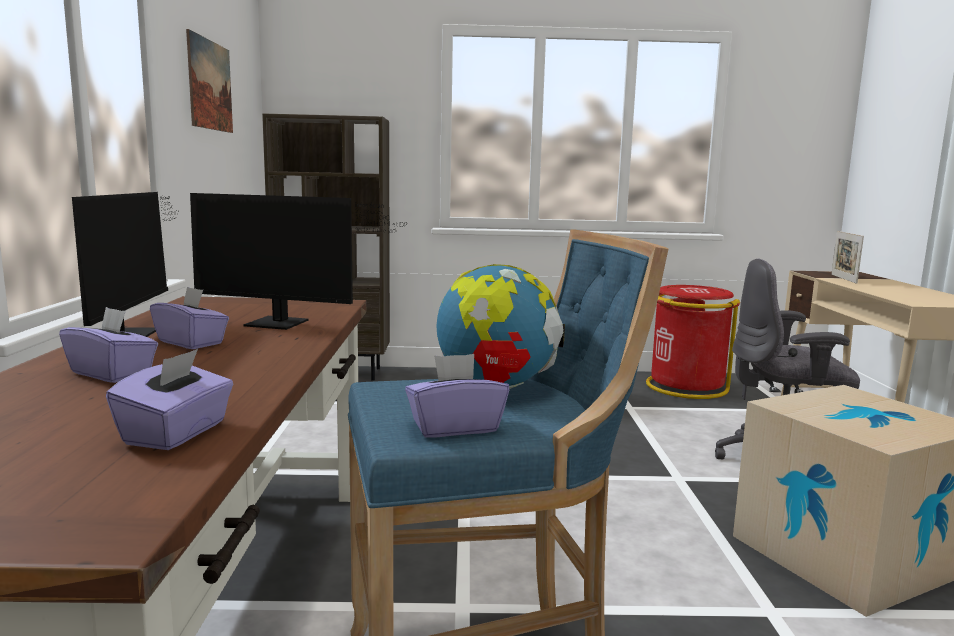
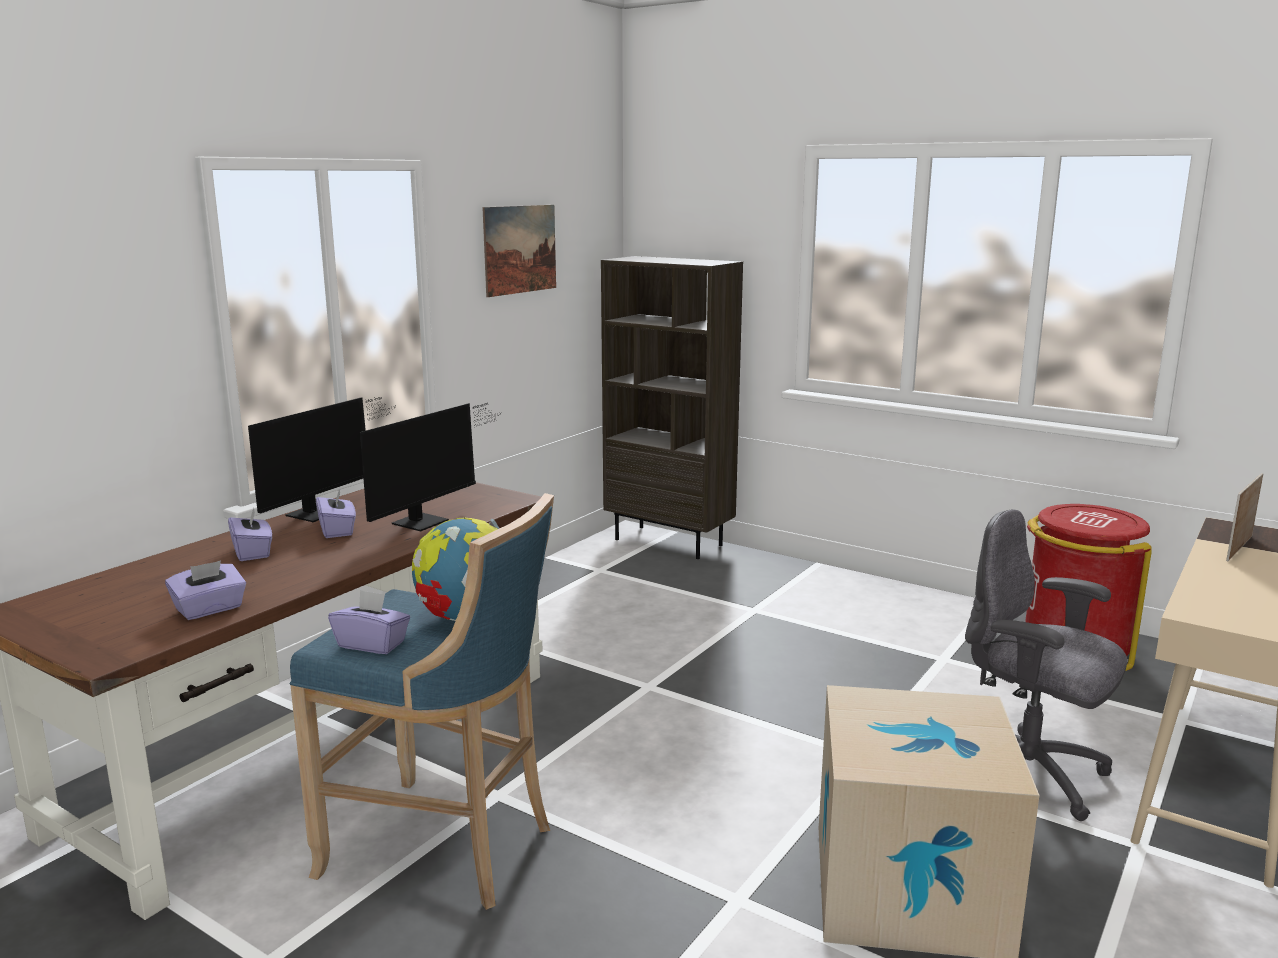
camera: 35 degrees right, 5 degrees up
monitor [190,193,406,330] -> monitor turned 105 degrees counterclockwise [360,403,499,532]

